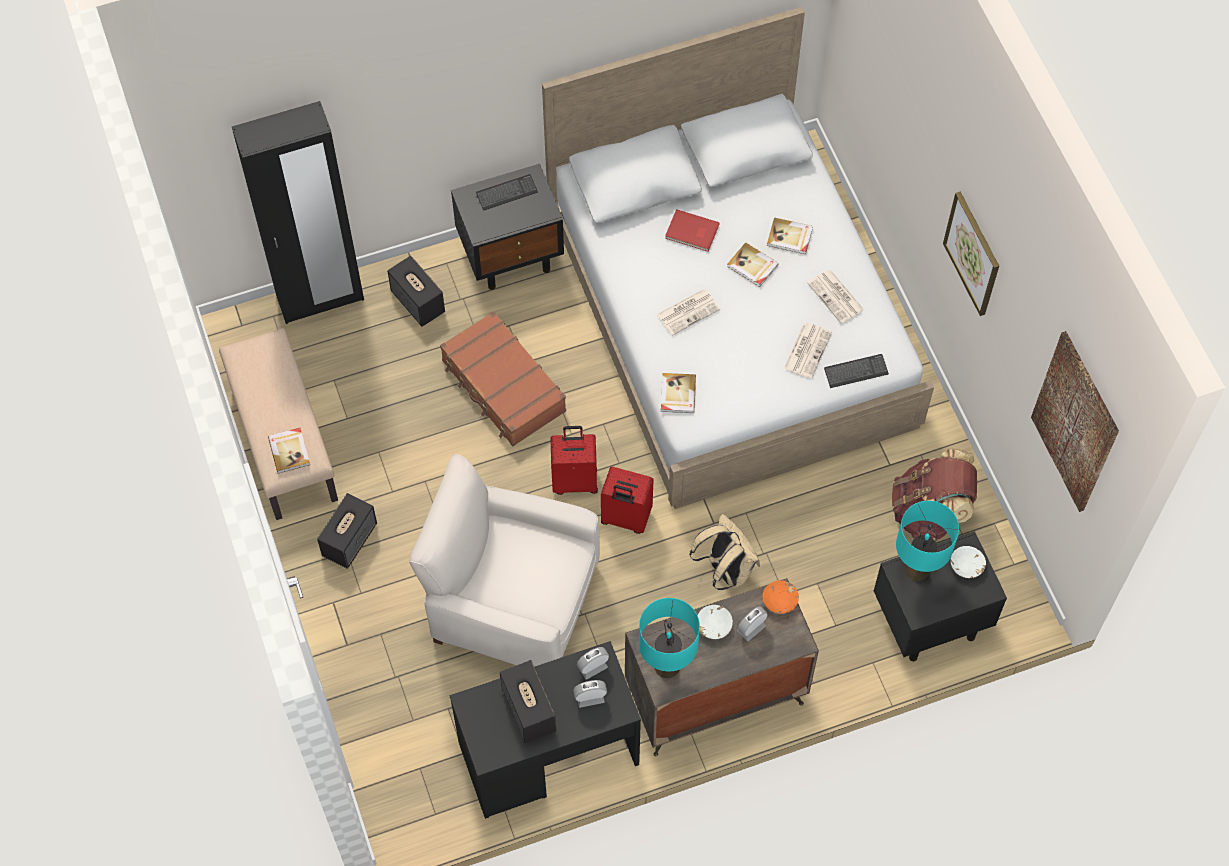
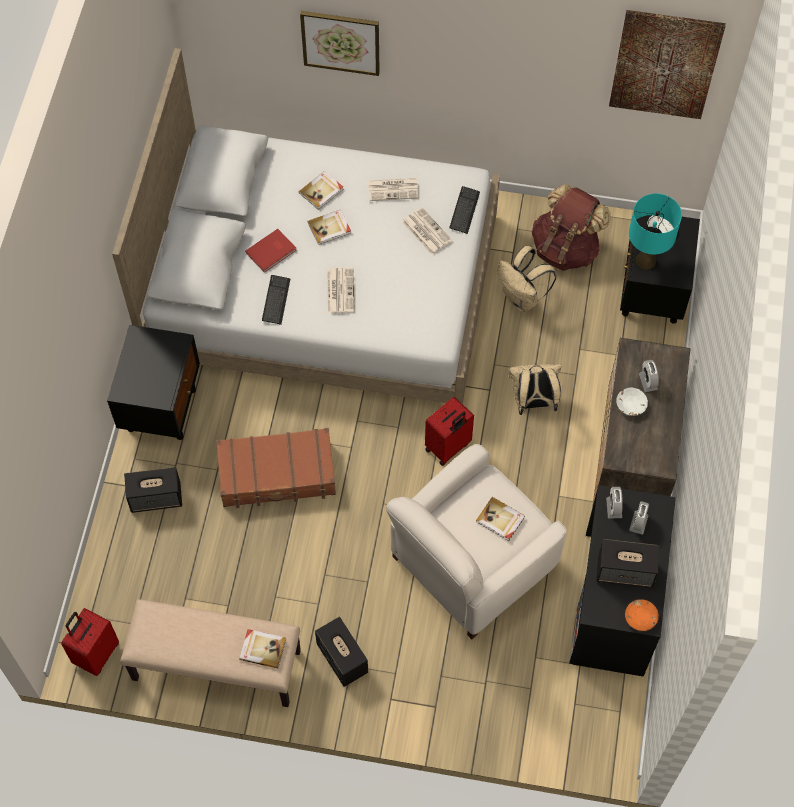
camera: 60 degrees left, 0 degrees up
black wardrobe [232,101,364,324] -> none
keyboard [476,174,538,211] -> keyboard moved to [262,275,290,325]
red suitcase [551,426,598,495] -> red suitcase moved to [61,608,119,676]
turquoise table lamp [639,598,700,678] -> none
book [661,373,696,413] -> book moved to [476,497,525,541]
orange bowl [762,580,799,614] -> orange bowl moved to [625,599,659,631]
picture [943,192,999,316] -> picture moved to [300,11,380,76]
none -> beige backpack [497,246,557,312]

